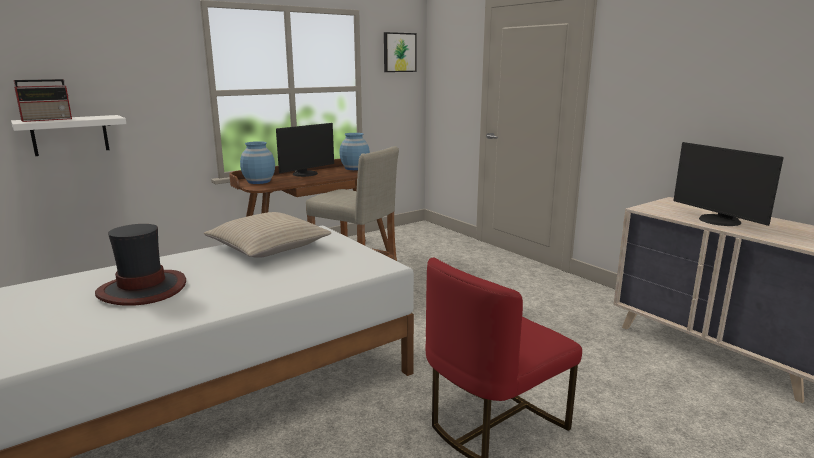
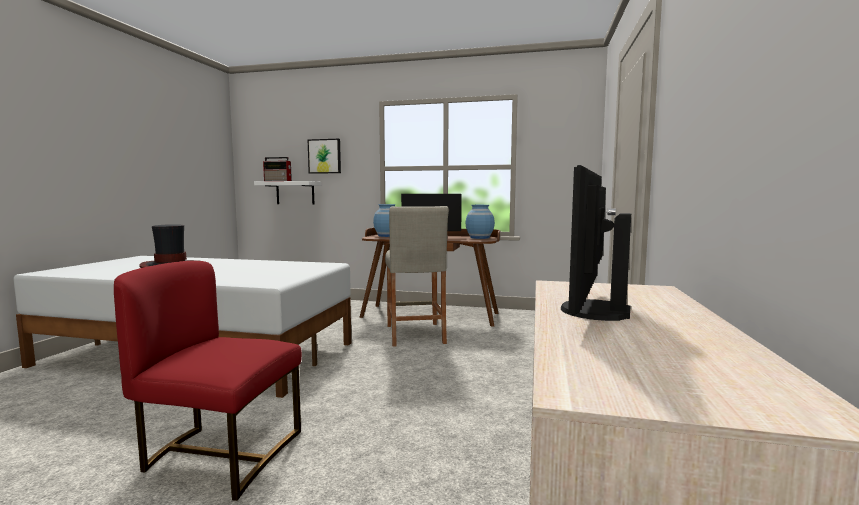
camera: 50 degrees right, 10 degrees down
beige pillow [204,212,331,258] -> none
picture [384,32,417,72] -> picture moved to [308,139,341,174]

